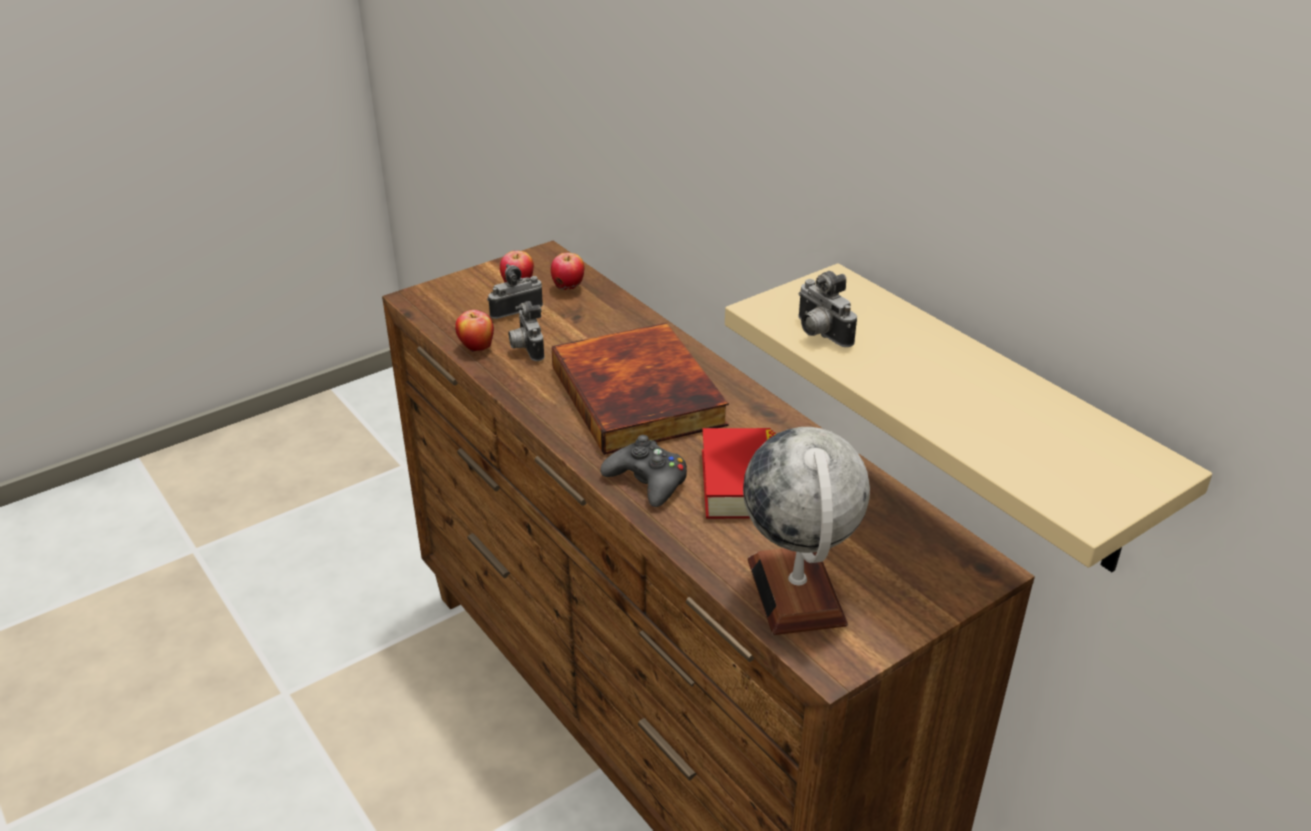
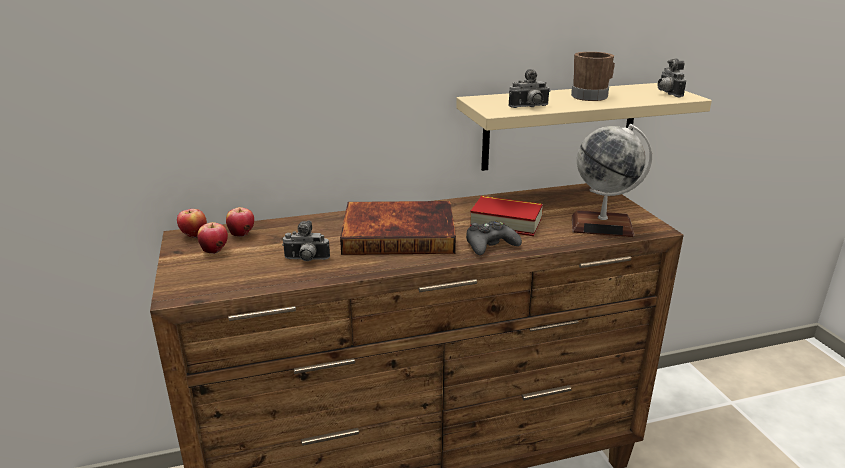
camera: 70 degrees left, 10 degrees down
apple [455,310,494,352] -> apple moved to [177,209,207,239]
camera [487,264,543,319] -> camera moved to [658,59,686,97]
none -> brown mug [571,52,615,101]

